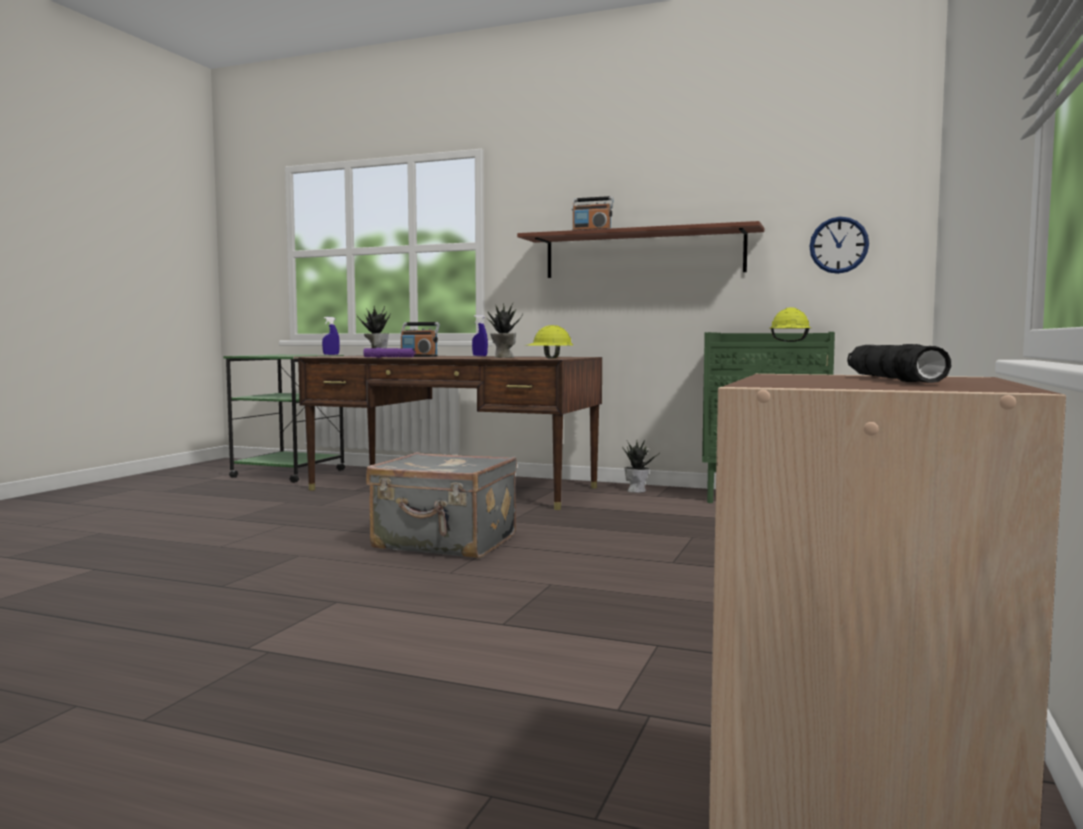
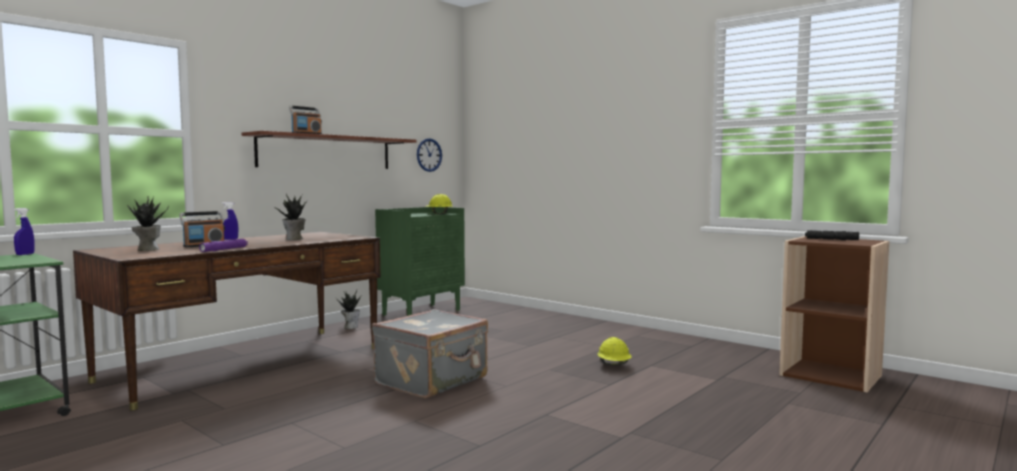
camera: 70 degrees left, 0 degrees up
yellow hard hat [528,325,573,359] -> yellow hard hat moved to [597,337,632,366]

